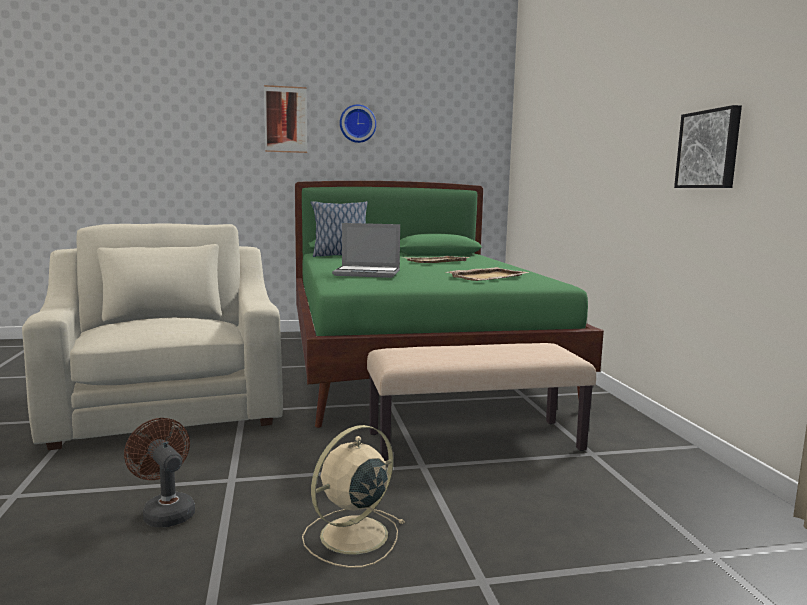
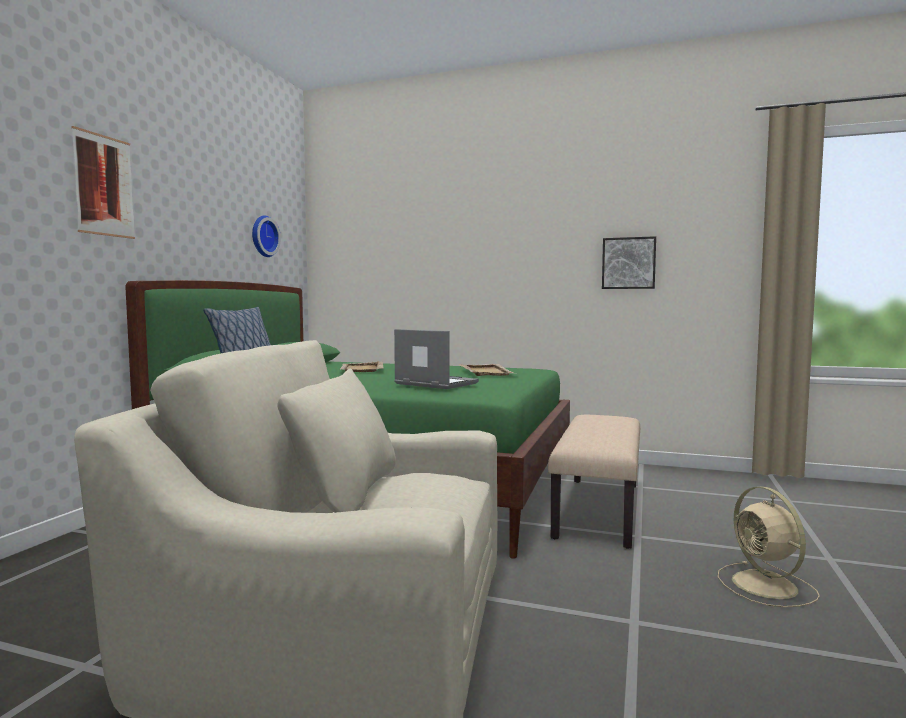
camera: 60 degrees left, 5 degrees down
brown fan [124,418,195,527] -> none
laptop [332,223,400,278] -> laptop turned 90 degrees counterclockwise [394,329,479,389]
wall clock [340,105,376,143] -> wall clock moved to [252,215,281,257]

